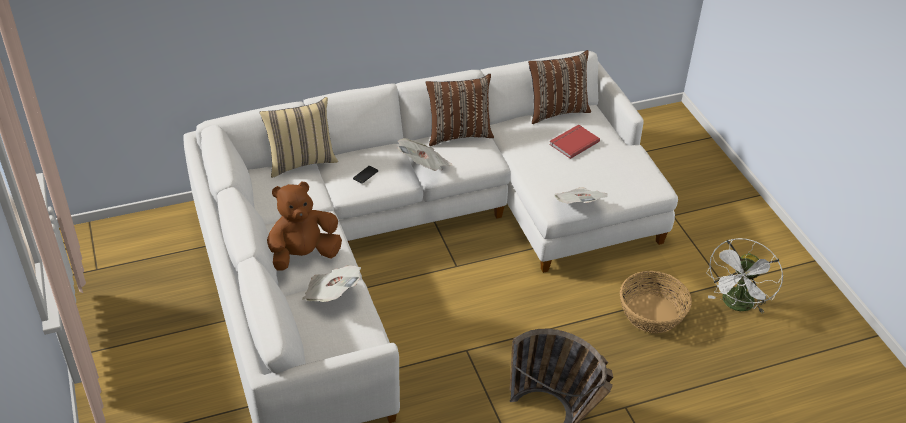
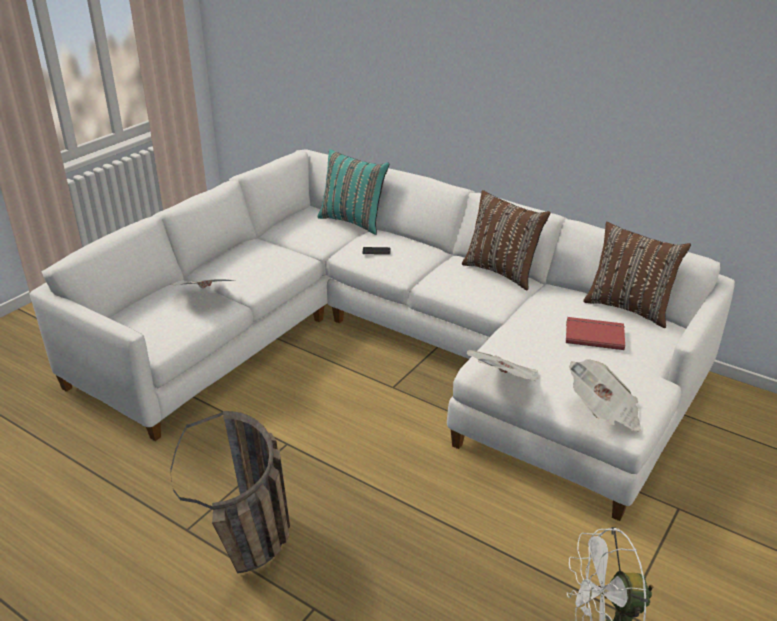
camera: 55 degrees right, 10 degrees down
beige pillow [260,97,338,178] -> turquoise pillow [317,149,389,235]
brown plush toy [267,181,342,271] -> none
newspaper [397,138,452,171] -> newspaper moved to [569,359,641,432]
basket [620,271,692,333] -> none

